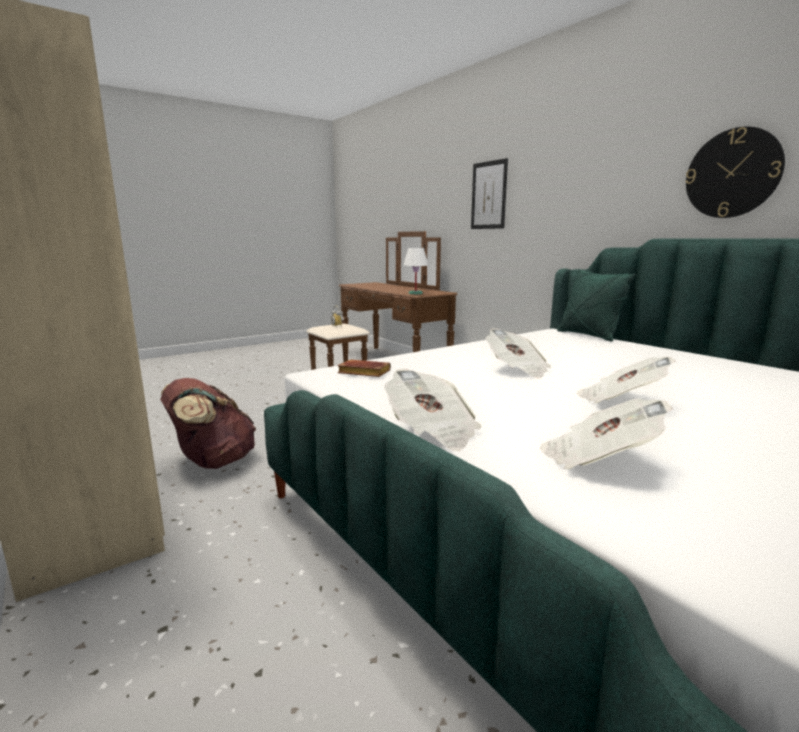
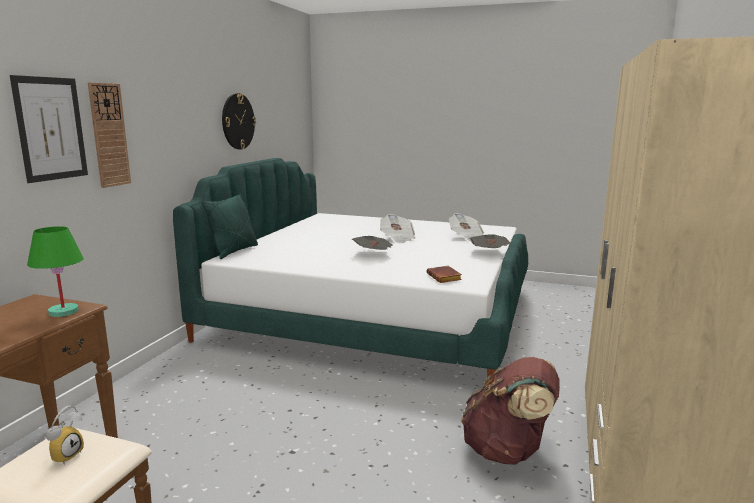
camera: 125 degrees left, 0 degrees up
white table lamp [403,248,429,295] -> green table lamp [27,226,84,317]
none -> wall clock [88,82,131,188]

